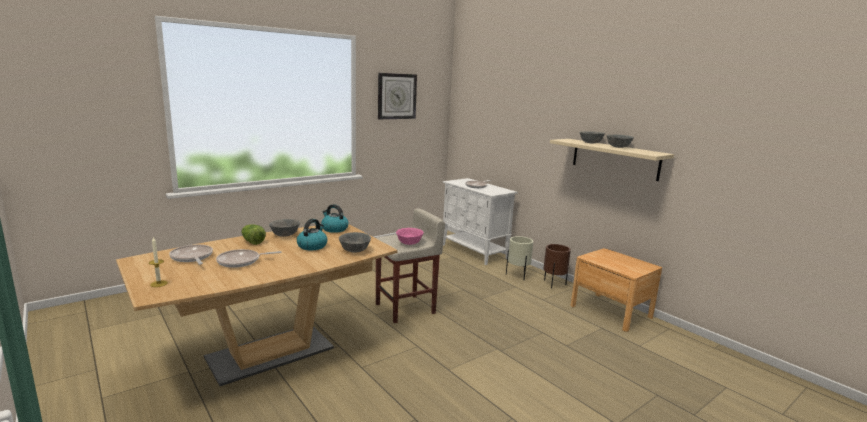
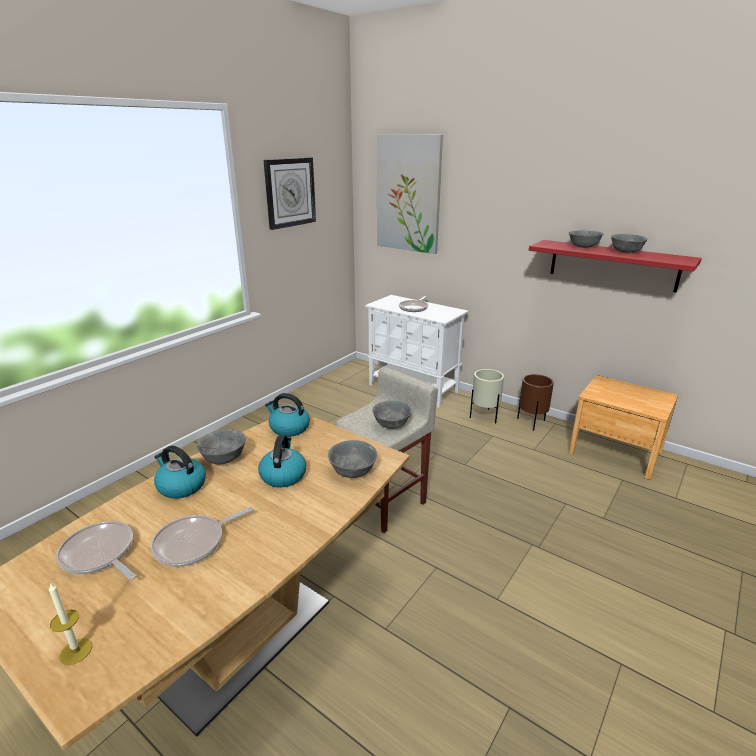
camera: 15 degrees left, 10 degrees up
lettuce [241,224,266,245] -> kettle [154,446,206,499]
pink bowl [396,228,423,245] -> grey bowl [373,400,411,429]
beige shelf [550,139,674,181] -> red shelf [529,240,702,292]
none -> picture [377,135,443,254]

